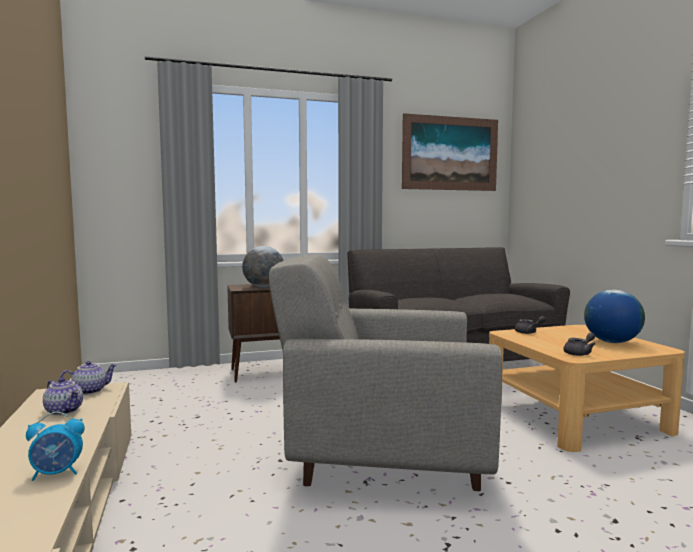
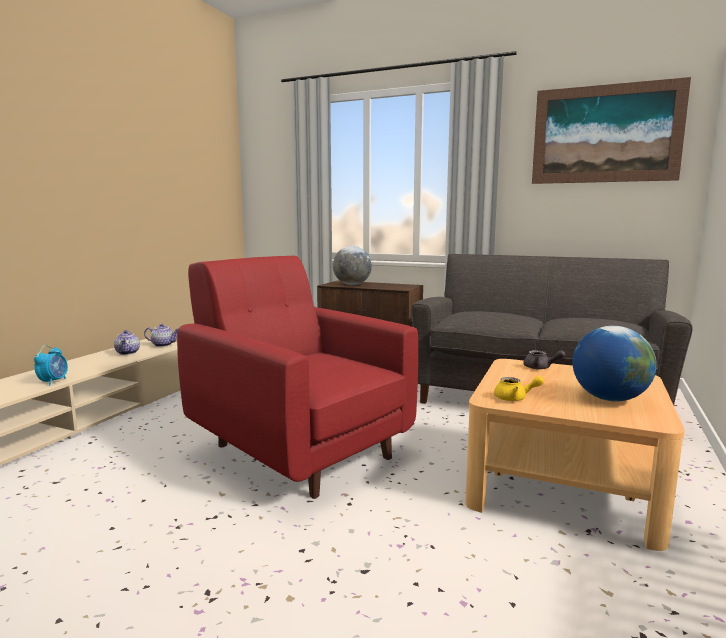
camera: 40 degrees right, 5 degrees up
alarm clock [26,412,85,481] -> alarm clock turned 105 degrees counterclockwise [34,345,68,386]
grey armchair [269,254,502,491] -> red armchair [177,256,418,499]
grey teapot [563,333,595,356] -> yellow teapot [494,376,544,401]

